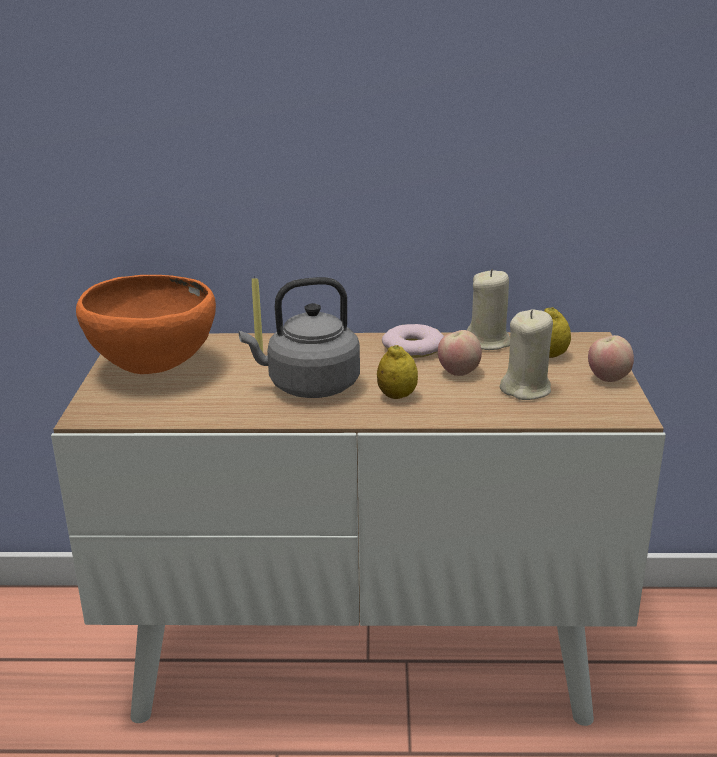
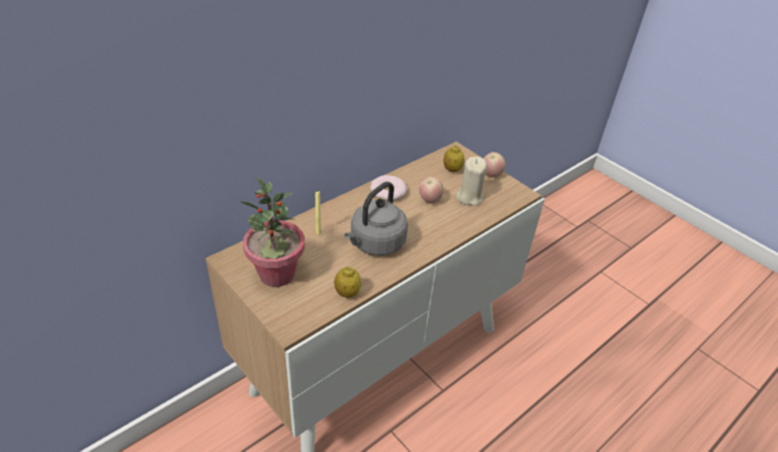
camera: 45 degrees left, 15 degrees up
orange bowl [76,275,216,374] -> potted plant [240,177,305,287]
lemon [377,345,418,399] -> lemon moved to [334,266,361,298]
beige candle [467,269,510,350] -> none

